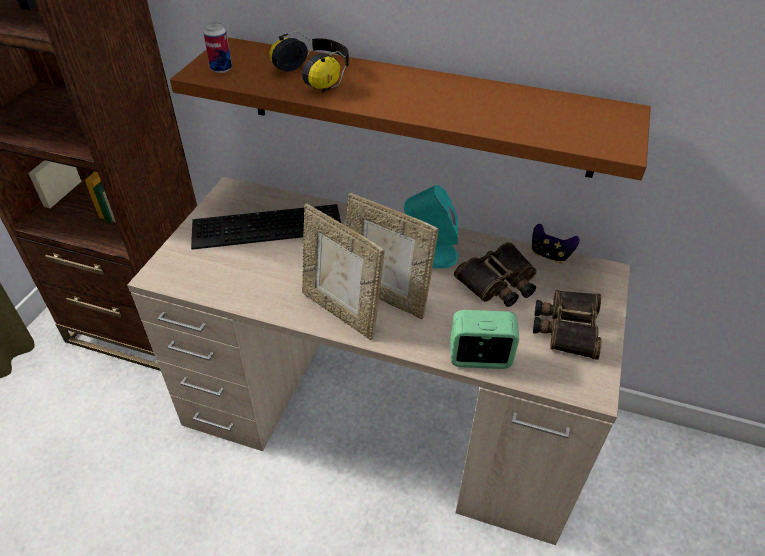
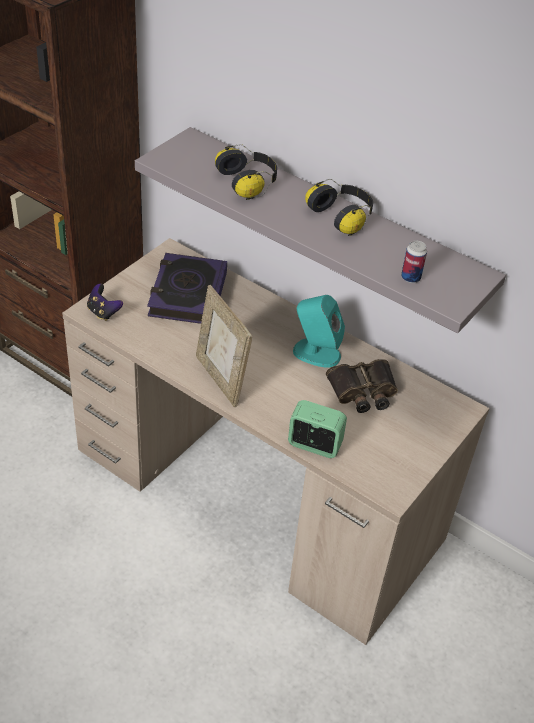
camera: 15 degrees right, 0 degrees up
brown shelf [170,37,651,180] -> grey shelf [135,127,506,333]
keyboard [191,204,341,250] -> book [147,253,227,324]
can [203,22,232,73] -> can moved to [401,241,427,283]
picture frame [346,193,438,319] -> none
game controller [532,224,580,263] -> game controller moved to [87,284,123,321]
binoculars [533,290,602,360] -> none
none -> headphones [305,179,373,236]

